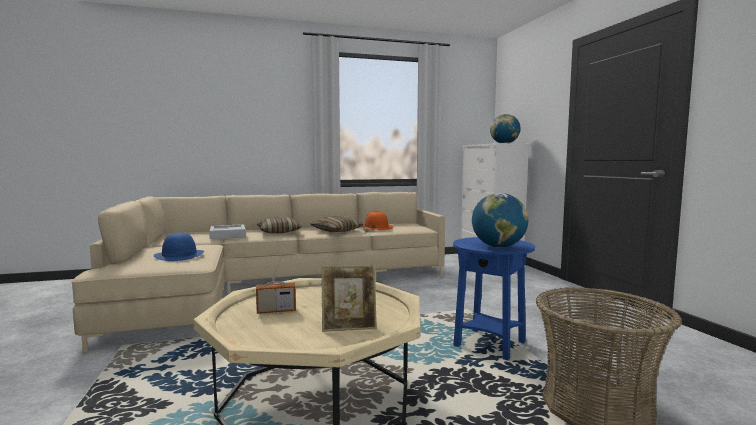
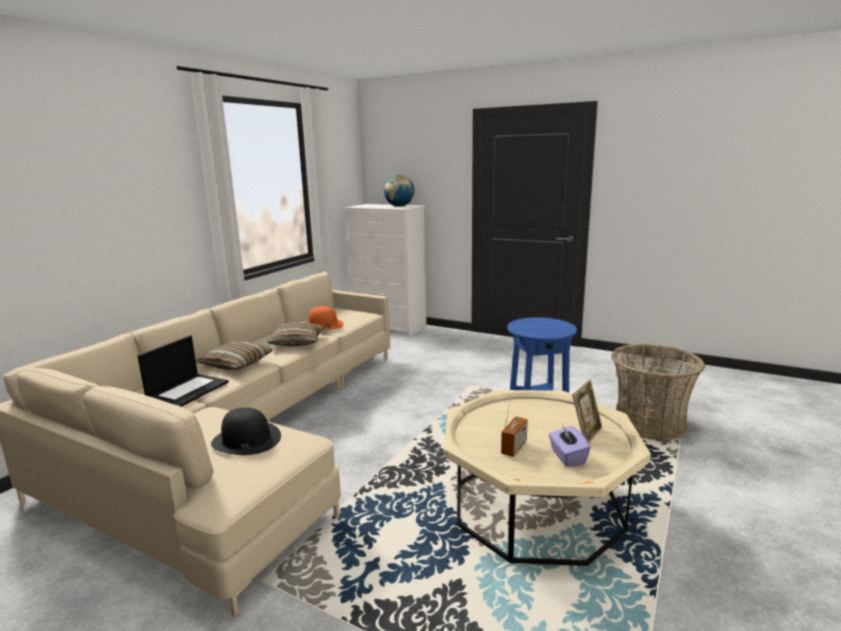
camera: 45 degrees left, 10 degrees up
blue hat [154,232,204,261] -> black hat [211,407,281,455]
grey tray [209,224,246,239] -> laptop [137,335,229,407]
globe [472,193,528,248] -> none
none -> purple tissue box [549,424,590,466]

